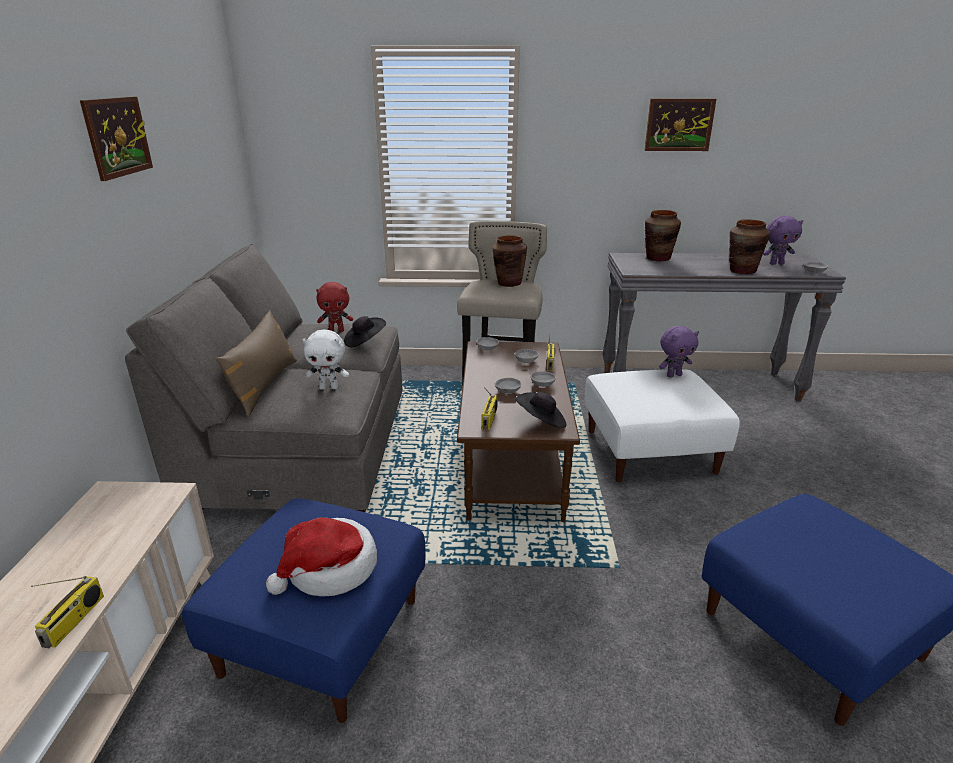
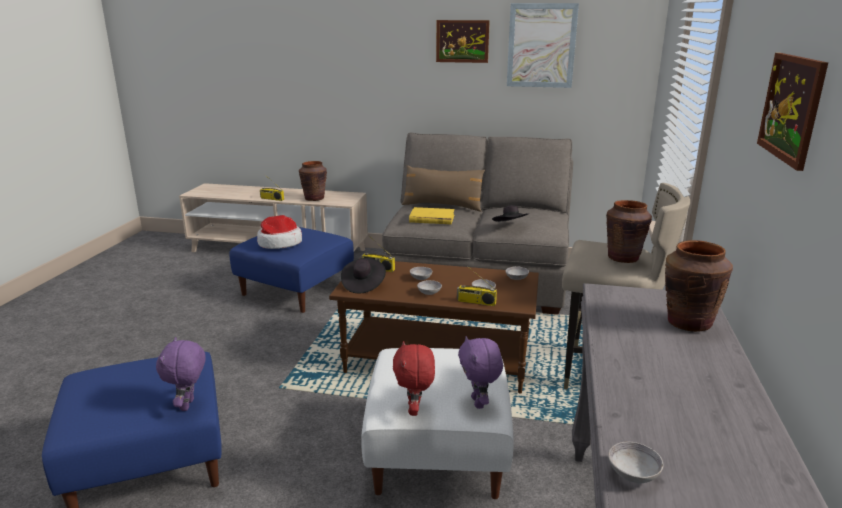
camera: 100 degrees right, 5 degrees down
white plush toy [302,330,349,389] -> yellow book [409,207,455,224]
red plush toy [316,282,353,332] -> red plush toy moved to [393,341,435,416]
brown vase [729,219,770,274] -> brown vase moved to [299,161,327,201]
purple plush toy [763,216,803,265] -> purple plush toy moved to [156,337,206,411]
none -> picture [507,3,579,88]

